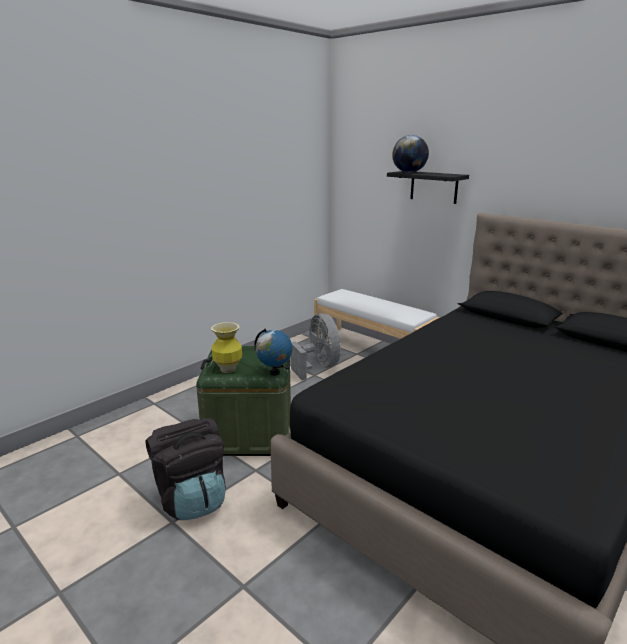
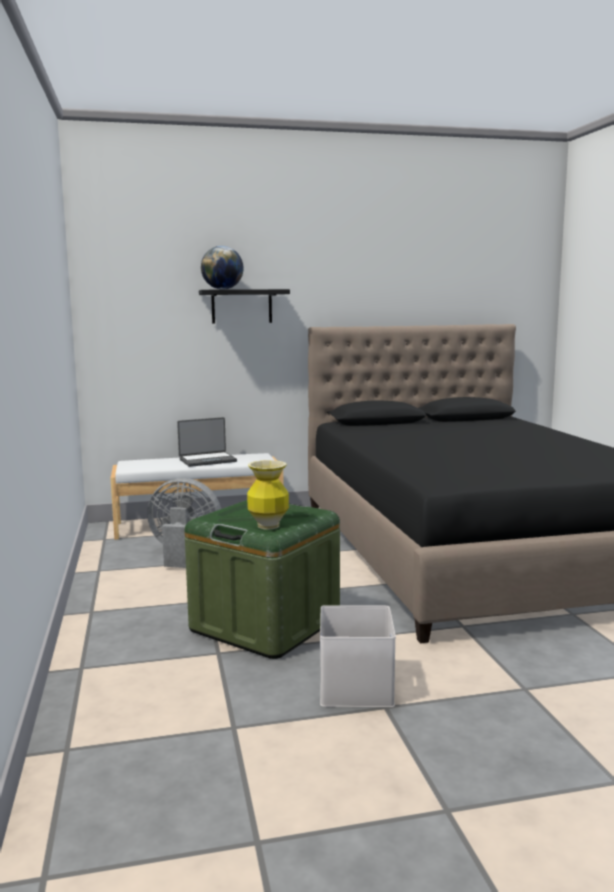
camera: 55 degrees left, 10 degrees down
black backpack [146,418,226,520] -> white storage box [320,605,396,707]
globe [254,329,292,375] -> none
none -> laptop [177,417,237,467]

